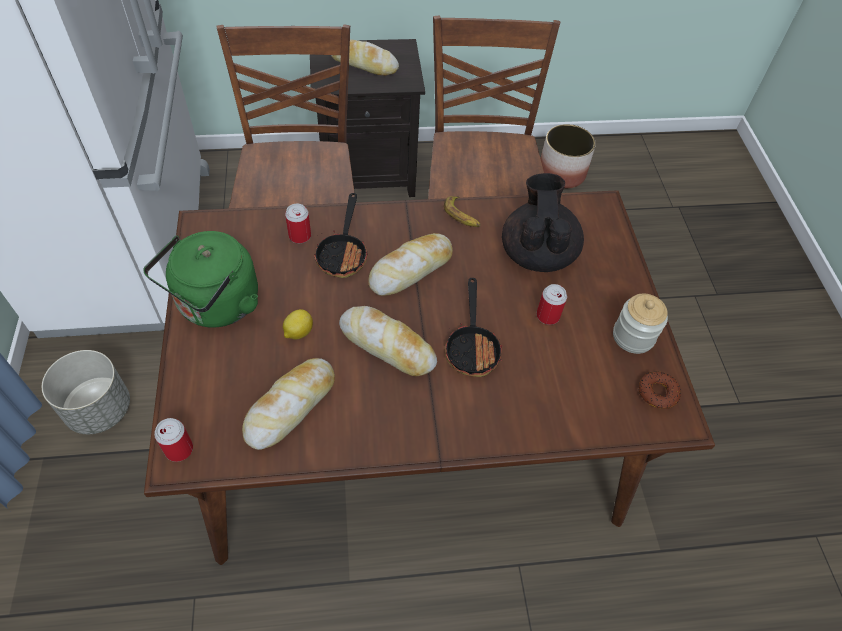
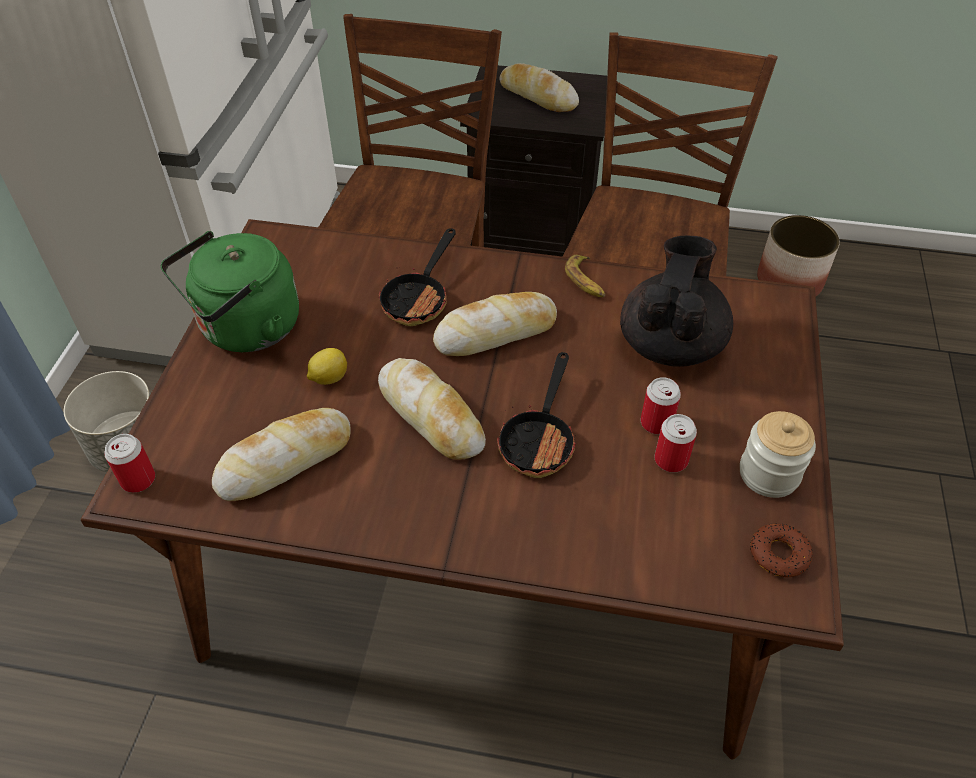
camera: 20 degrees right, 5 degrees down
can [285,204,311,244] -> can moved to [655,414,697,472]

